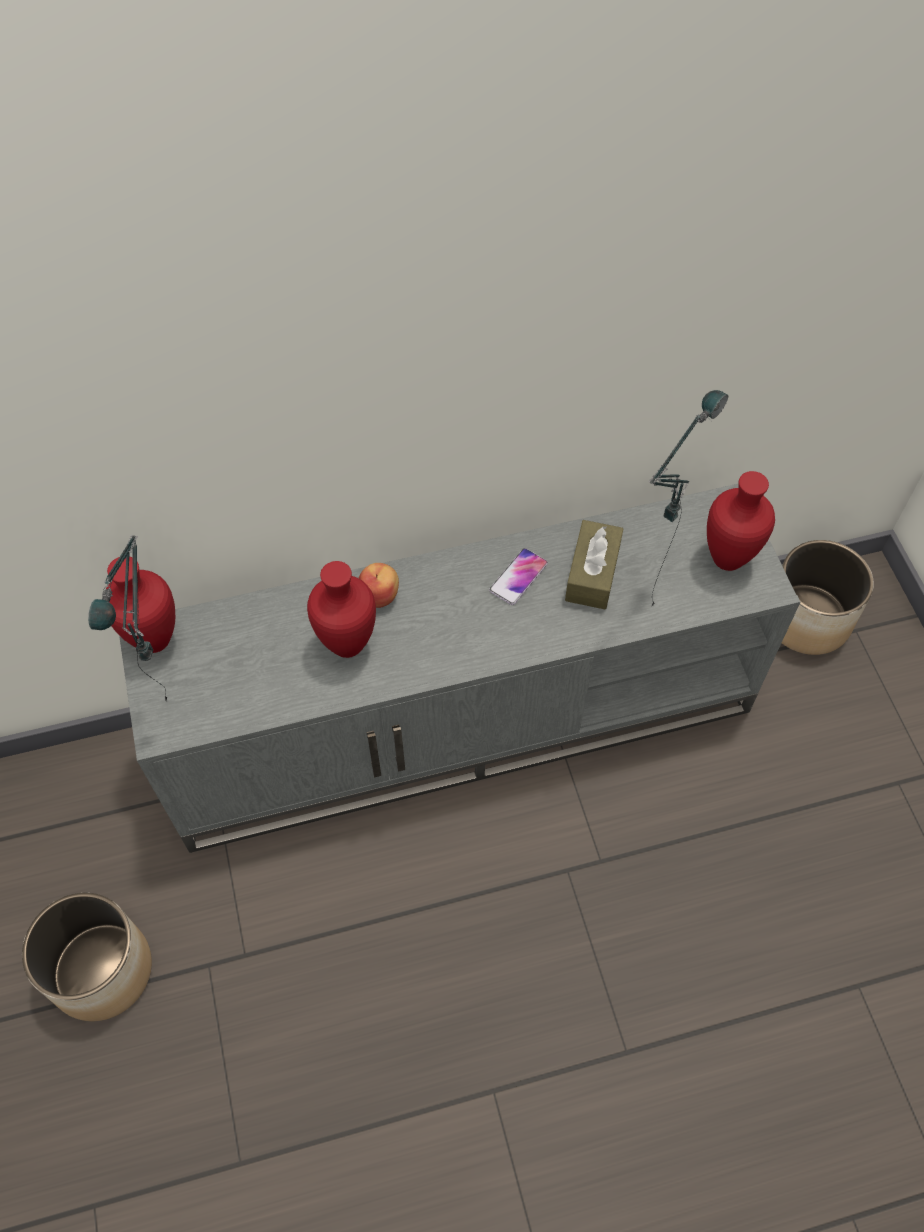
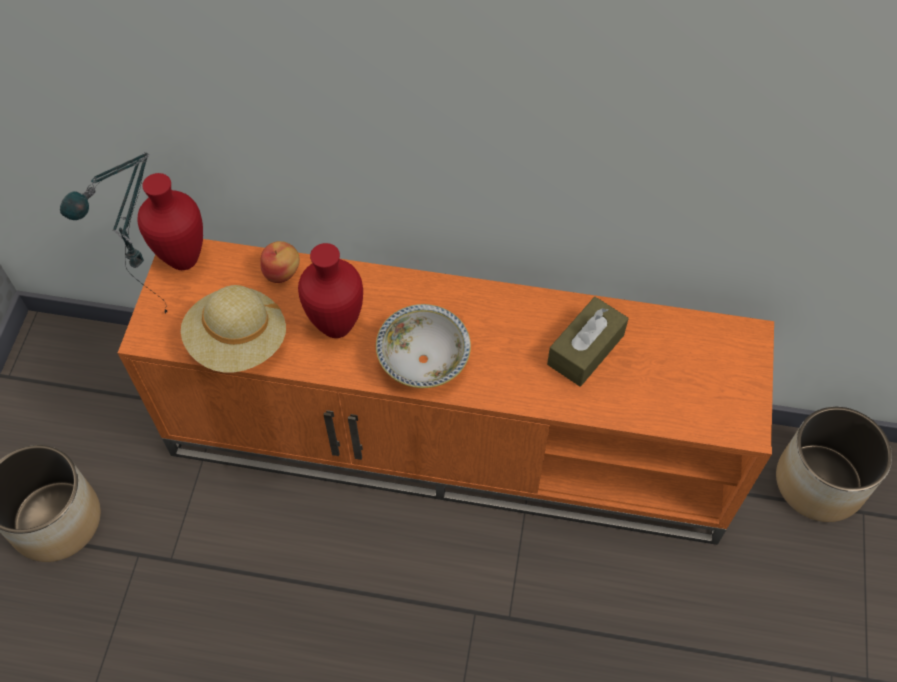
camera: 25 degrees right, 0 degrees up
grey tv stand [119,484,800,853] -> orange tv stand [118,239,774,545]
apple [359,563,399,608] -> apple moved to [260,241,300,283]
phone [489,548,548,605] -> none
table lamp [648,390,728,606] -> none
red vase [707,471,775,571] -> none
none -> beige hat [181,285,286,373]
none -> bowl [376,304,471,388]

